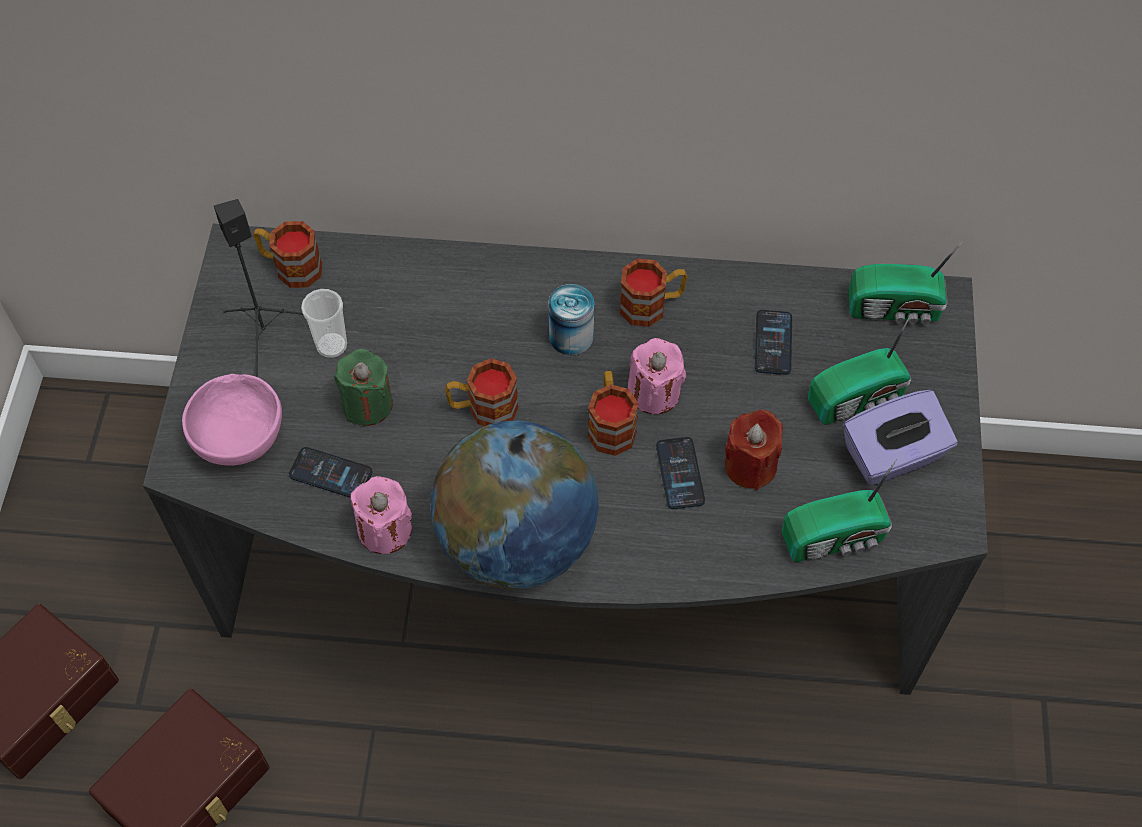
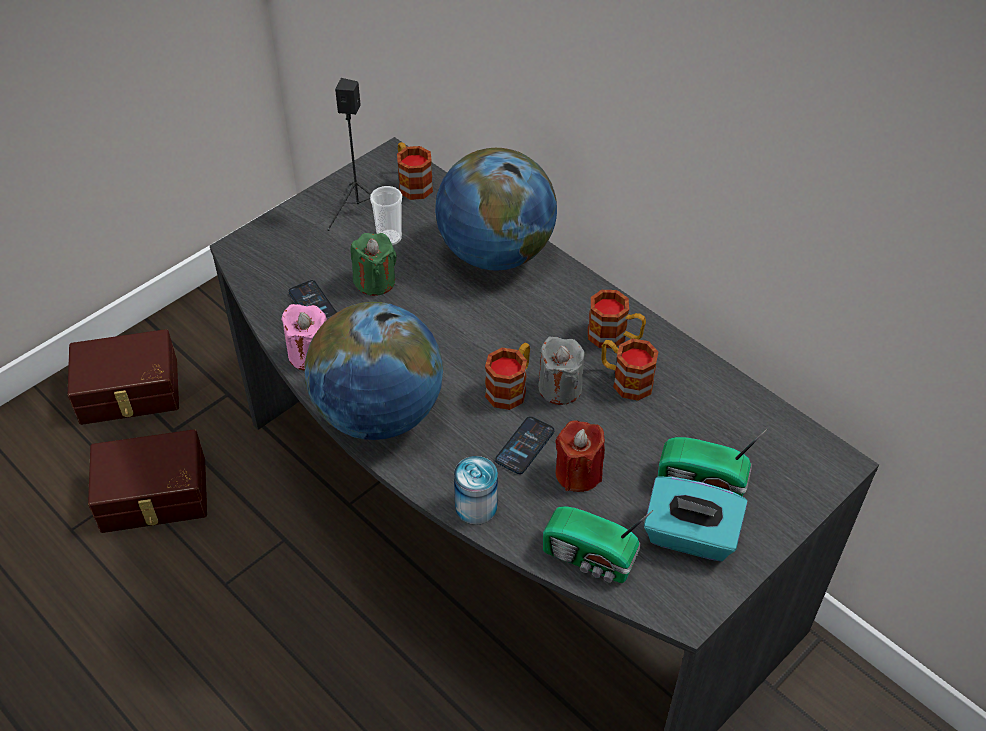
camera: 40 degrees right, 10 degrees down
pink bowl [182,374,282,465] -> none
mug [445,358,519,426] -> mug moved to [601,338,658,401]
can [548,284,594,355] -> can moved to [454,456,498,525]
pink candle [628,338,686,414] -> grey candle [538,336,585,405]
phone [755,310,792,375] -> none
purple tissue box [843,390,958,486] -> turquoise tissue box [644,477,747,561]
radio [849,240,964,324] -> none
none -> globe [435,148,557,271]

